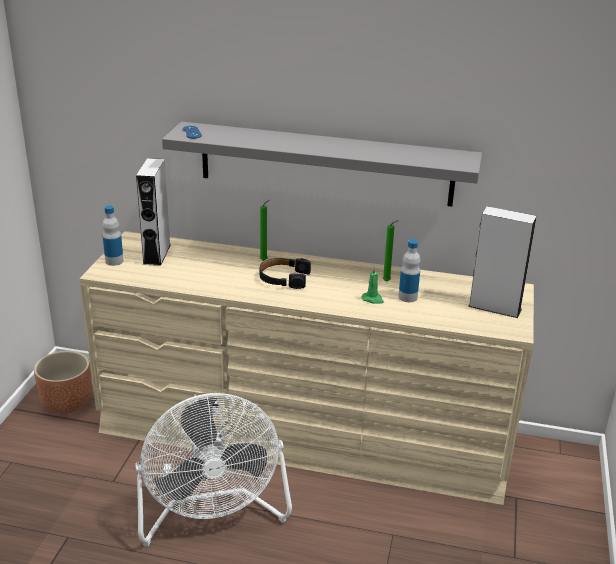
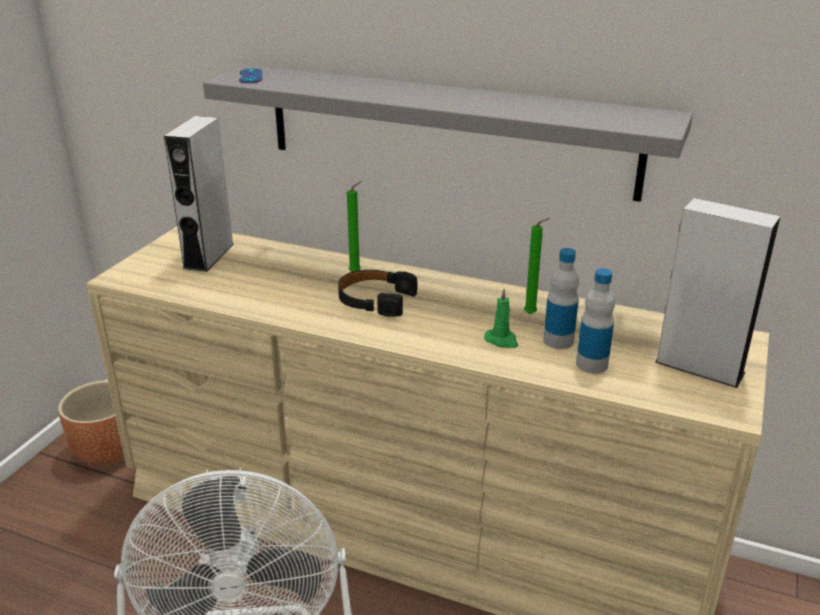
camera: 10 degrees right, 0 degrees up
bottle [102,205,124,266] -> bottle moved to [576,268,615,374]

